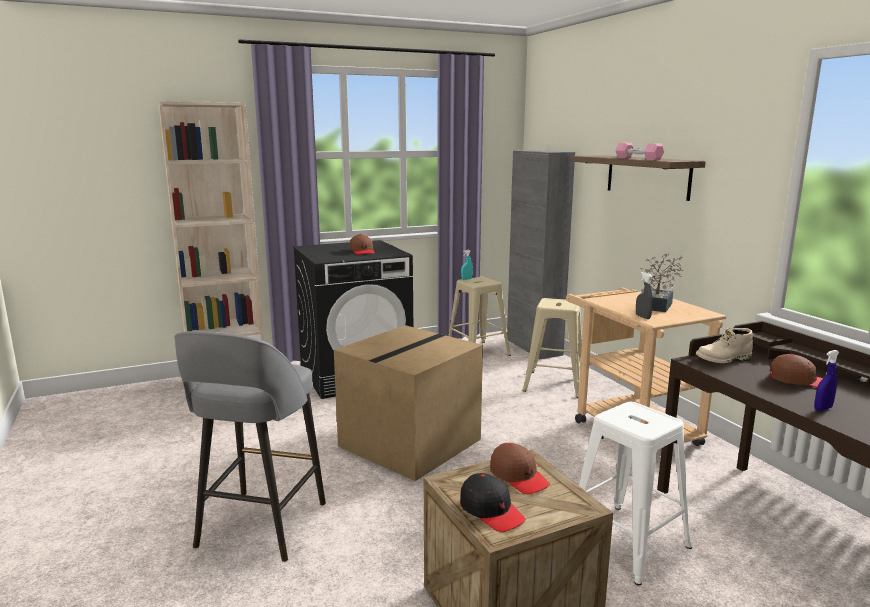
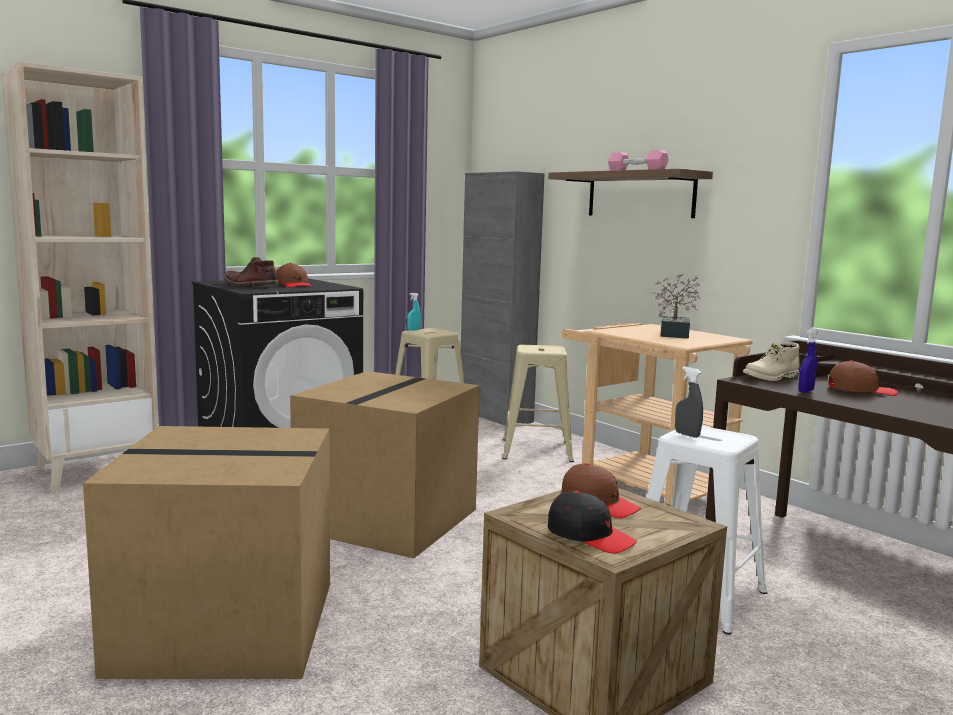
camera: 15 degrees left, 5 degrees down
grey stool [174,331,326,562] -> cardboard box [83,426,330,679]
grey spray bottle [636,272,653,319] -> grey spray bottle moved to [675,367,703,438]
blue spray bottle [814,350,839,411] -> blue spray bottle moved to [798,329,817,393]
none -> brown boot [224,257,279,287]

